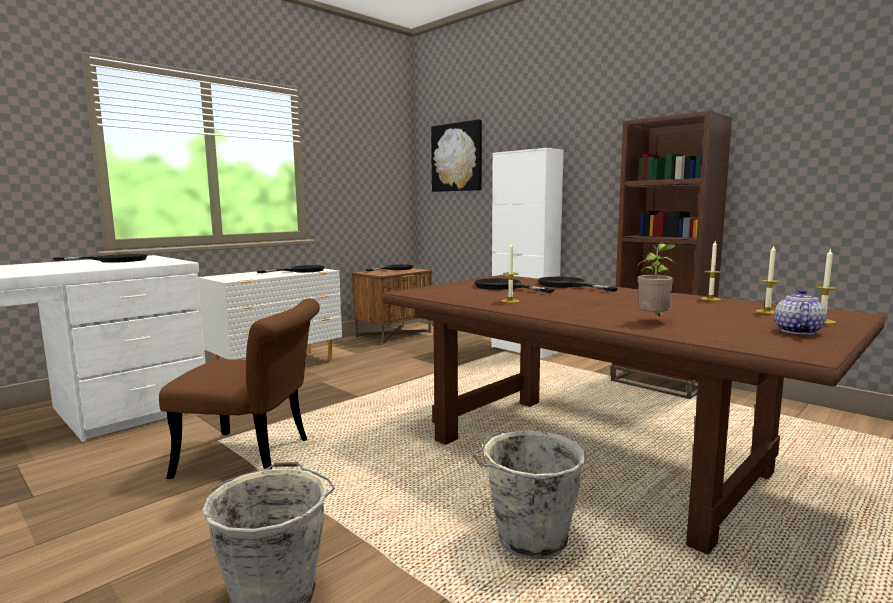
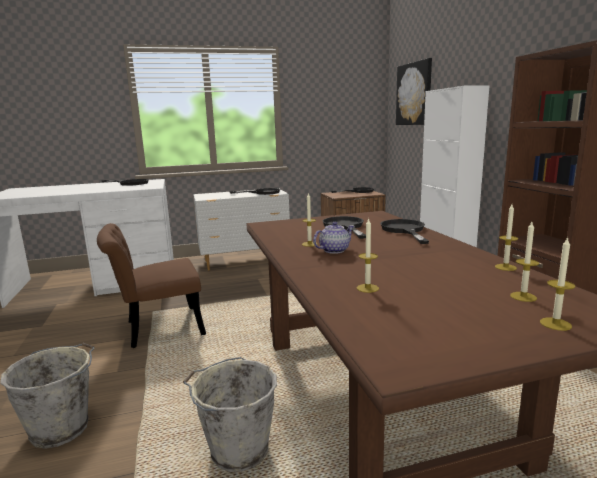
camera: 30 degrees right, 5 degrees up
brown chair [159,298,320,479] -> brown chair turned 120 degrees clockwise [97,223,206,348]
potted plant [638,243,677,317] -> candle [357,218,379,293]
teapot [774,289,826,335] -> teapot moved to [313,222,354,254]

